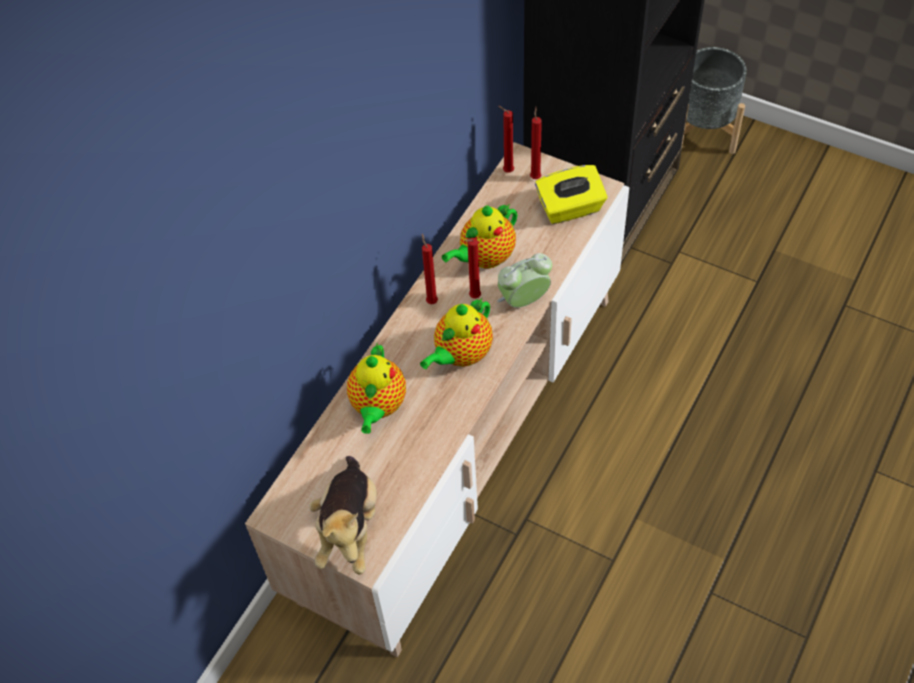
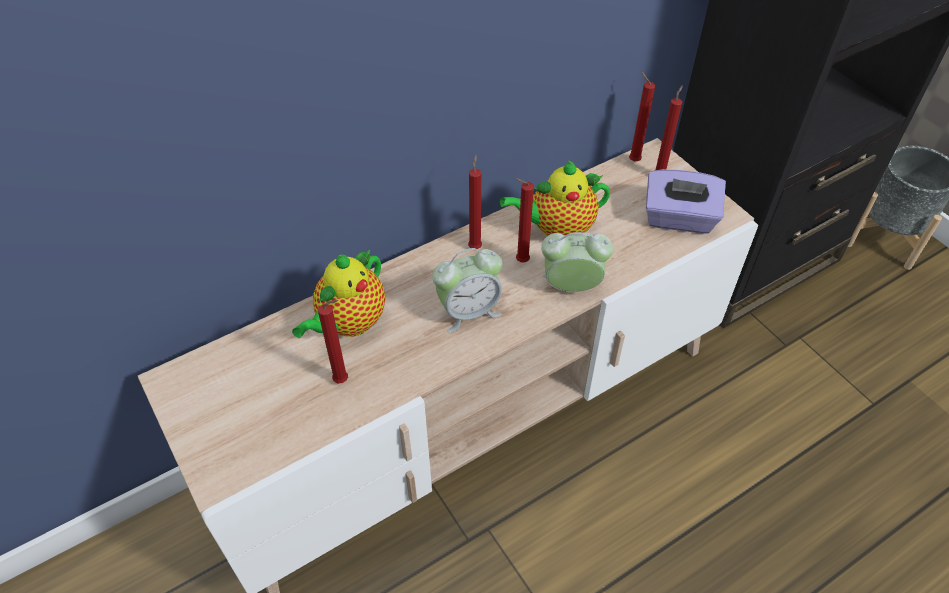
camera: 25 degrees right, 5 degrees down
plush toy [309,456,377,575] -> none
teapot [420,298,493,369] -> alarm clock [432,248,502,332]
yellow tissue box [535,165,607,224] -> purple tissue box [646,169,726,234]
none -> red candle [318,300,348,384]

